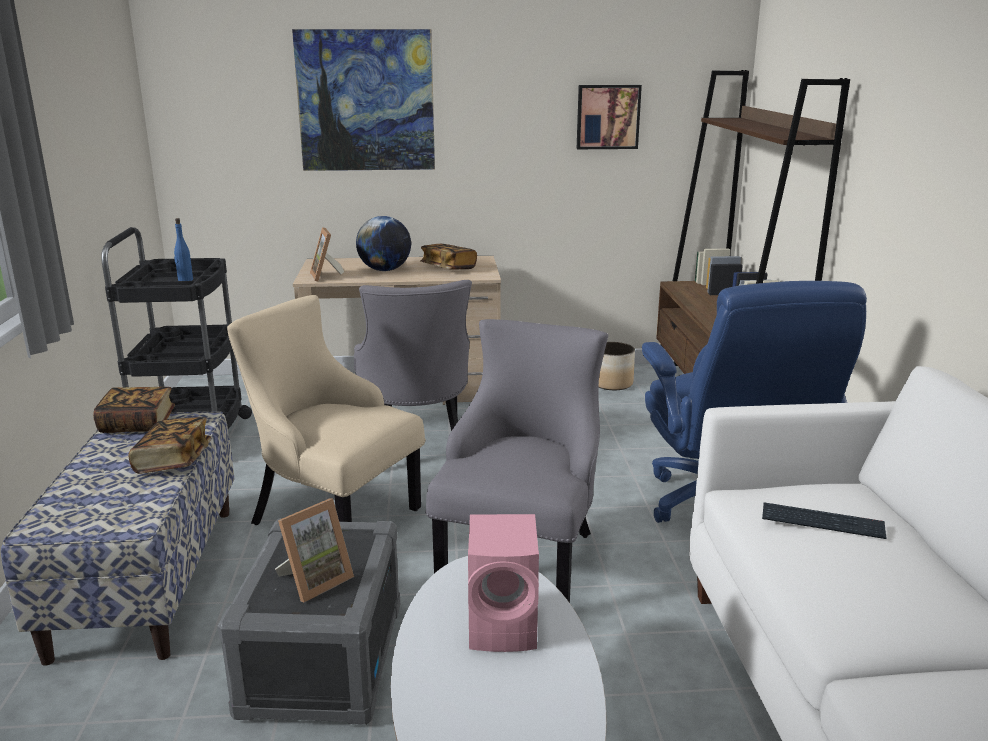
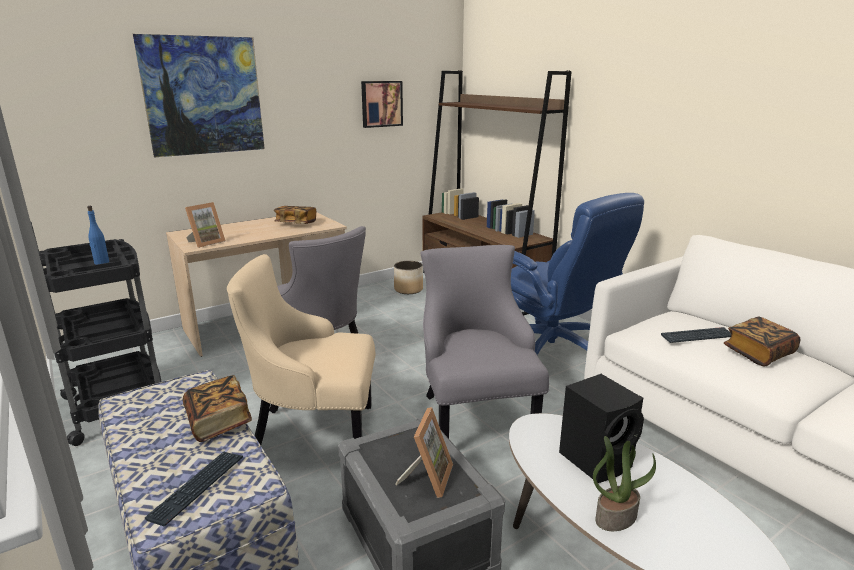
camera: 30 degrees left, 0 degrees up
book [93,387,175,433] -> book moved to [724,317,801,366]
picture frame [310,227,344,281] -> picture frame turned 90 degrees counterclockwise [185,202,226,248]
globe [356,216,411,271] -> none
pink speaker [468,514,539,652] -> black speaker [559,374,644,483]
none -> keyboard [145,452,243,526]
none -> potted plant [593,436,656,531]

